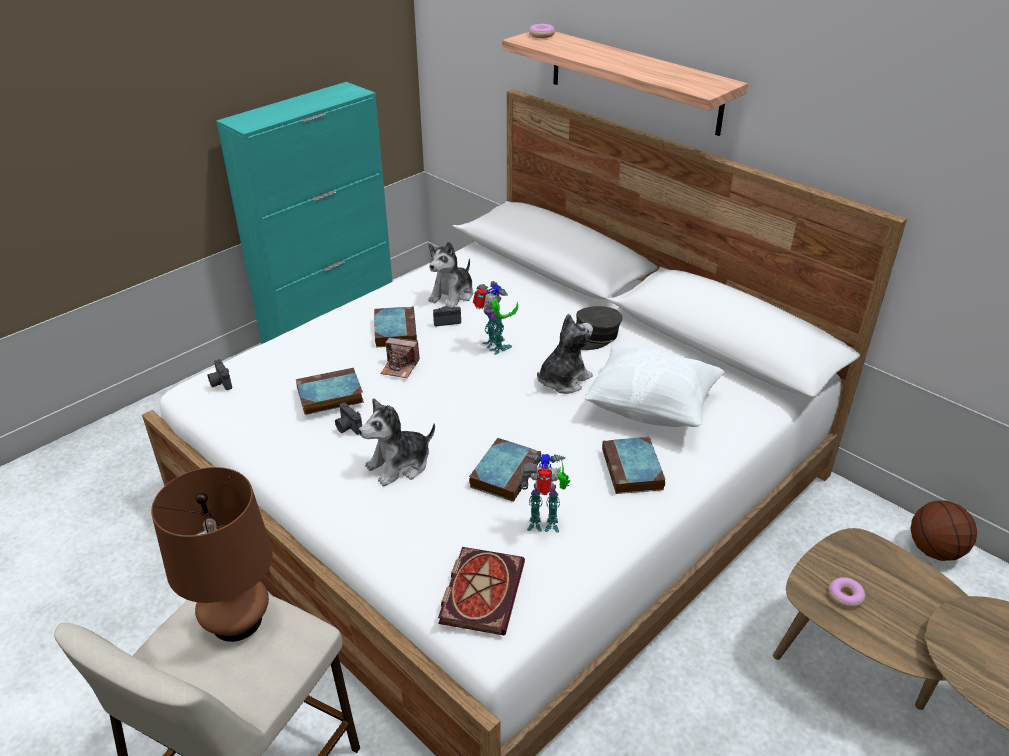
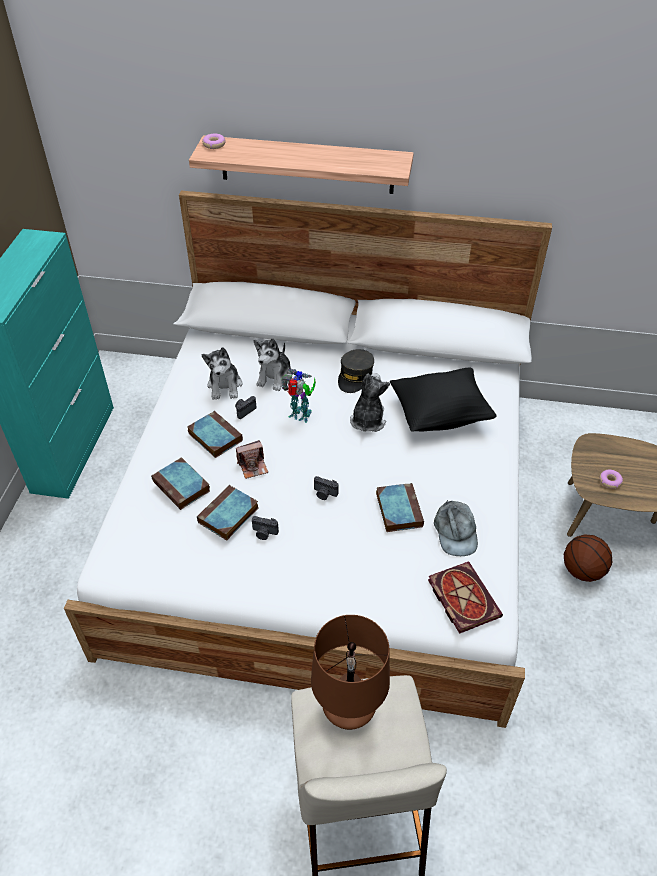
camera: 35 degrees left, 10 degrees up
camera [208,359,232,390] -> camera moved to [314,476,339,500]
plush toy [359,398,435,486] -> plush toy moved to [254,338,293,391]
toy robot [521,453,570,533] -> grey cap [434,500,478,556]
white pillow [584,346,725,427] -> black pillow [390,368,497,432]
book [602,437,666,494] -> book moved to [151,457,210,510]
basketball [911,500,977,561] -> basketball moved to [564,535,612,582]

